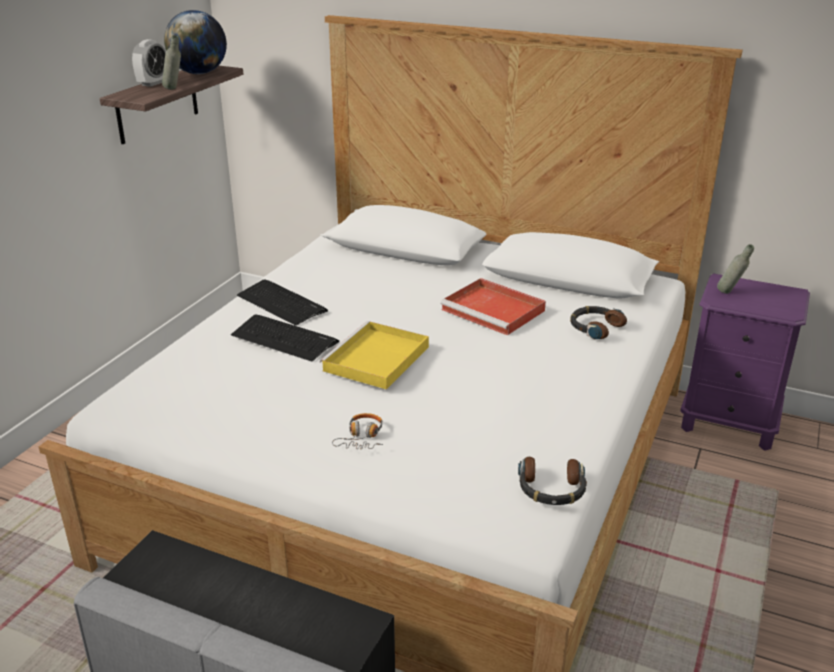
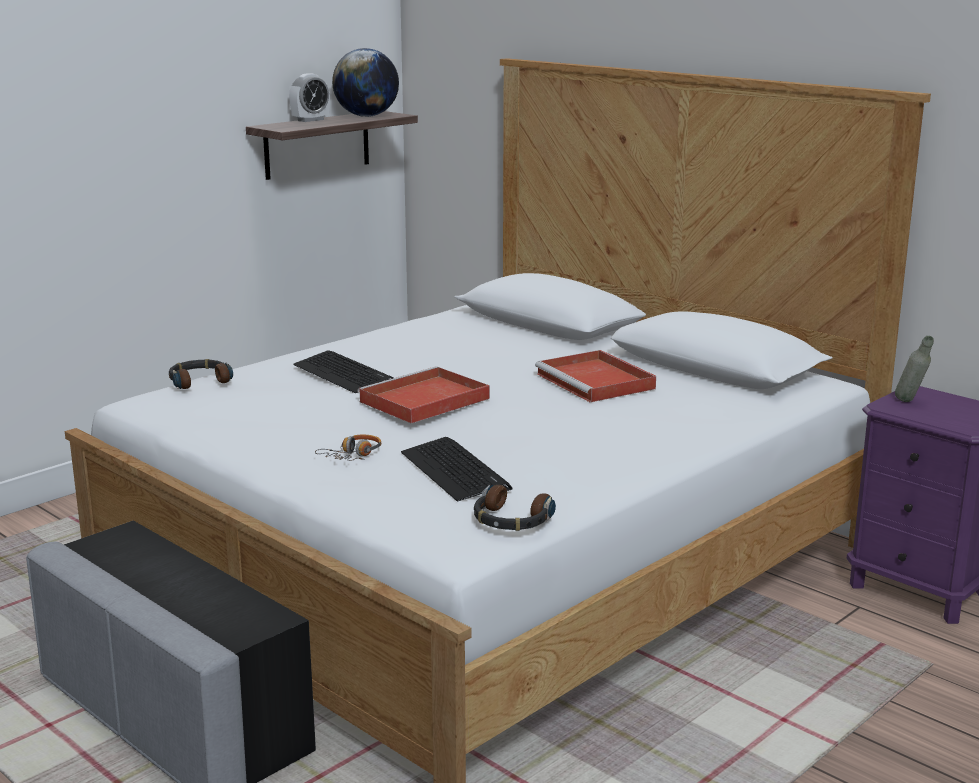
camera: 20 degrees right, 10 degrees down
grey bottle [162,35,181,90] -> none
keyboard [237,279,328,326] -> keyboard moved to [401,437,512,502]
yellow tray [320,321,429,389] -> red tray [358,366,490,423]
headphones [570,306,627,339] -> headphones moved to [169,359,233,389]

